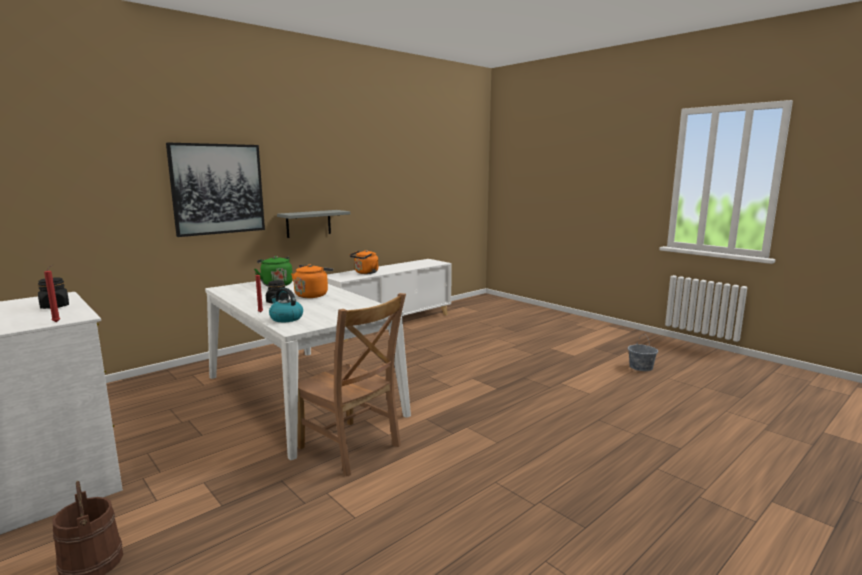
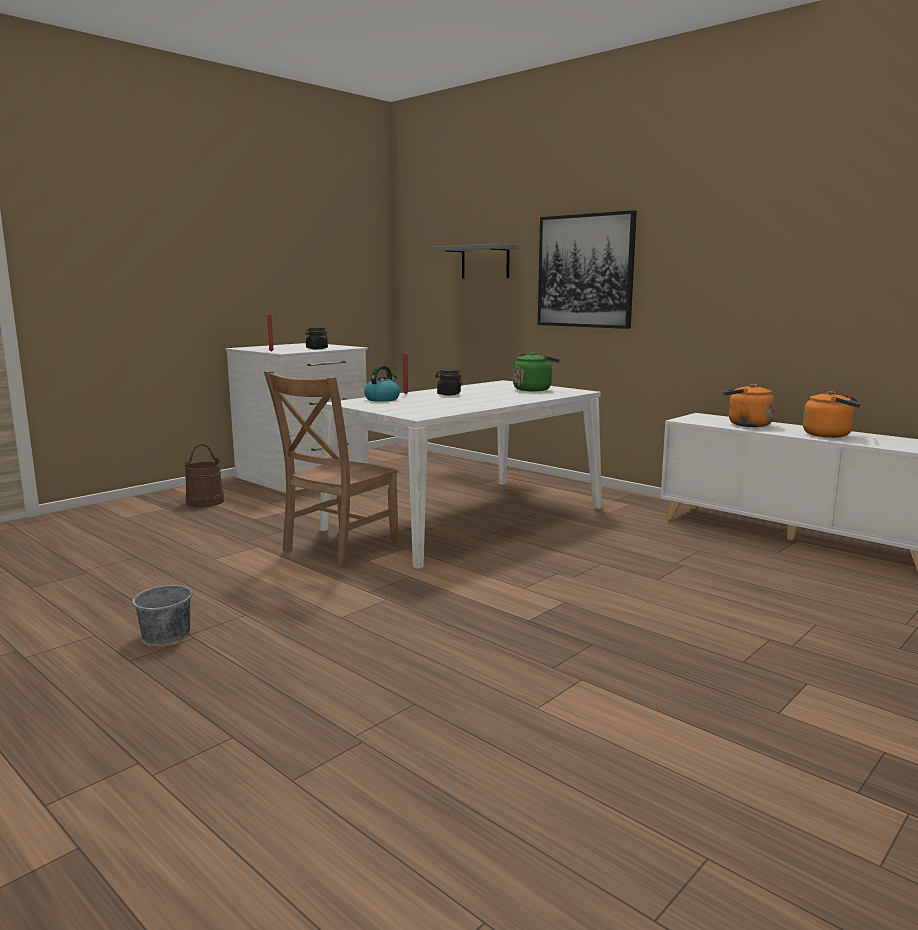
camera: 85 degrees right, 0 degrees up
grey shelf [277,210,350,238] -> grey shelf moved to [433,244,519,278]
orange kettle [291,264,333,298] -> orange kettle moved to [803,391,861,438]
grey bucket [628,337,658,371] -> grey bucket moved to [132,568,193,644]

